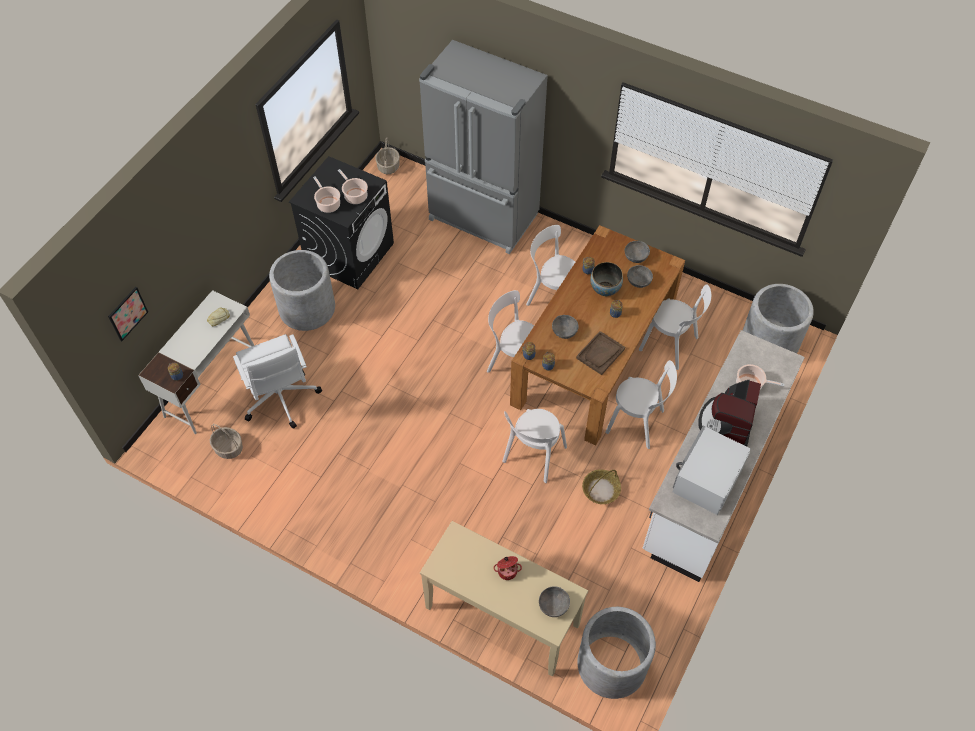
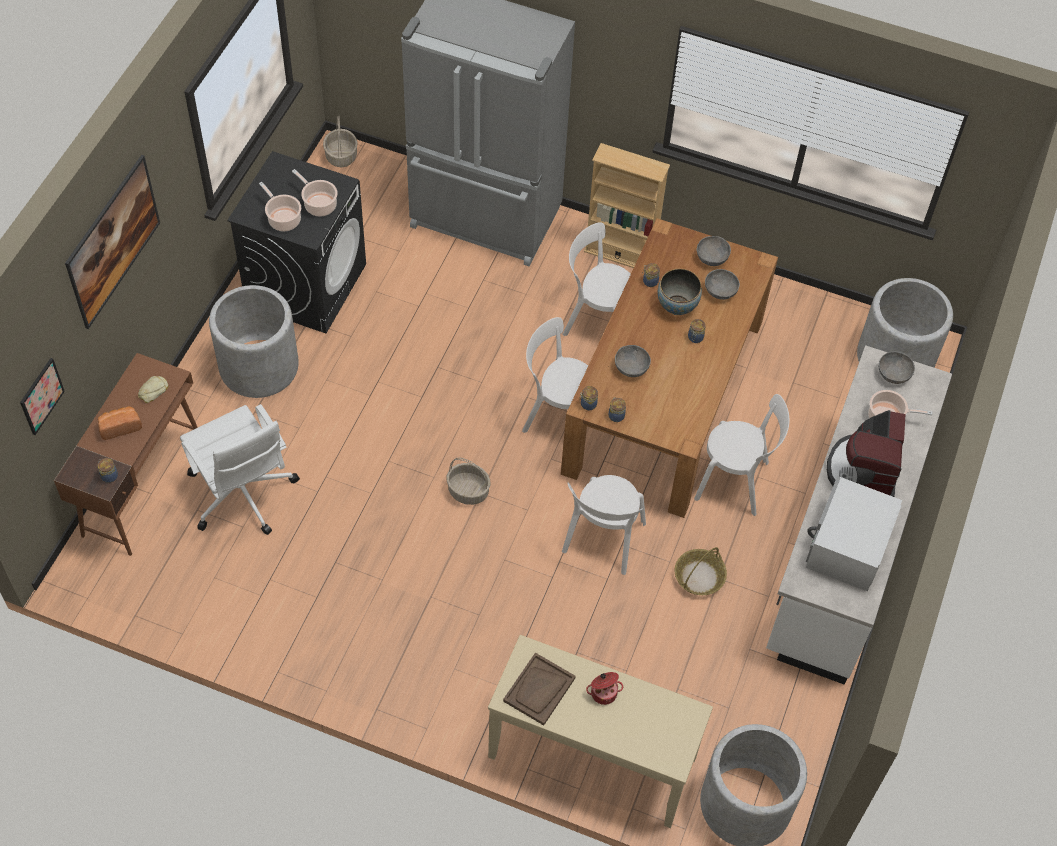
camera: 10 degrees left, 0 degrees up
white desk [138,290,254,434] -> brown desk [54,353,198,556]
basket [210,424,243,459] -> basket moved to [447,458,491,505]
grey bowl [539,586,570,617] -> grey bowl moved to [879,351,915,384]
brown tray [576,331,625,375] -> brown tray moved to [503,653,576,725]
white chair [639,284,711,370] -> none
none -> picture [65,155,160,329]
none -> bread [98,406,142,440]
none -> beige bookcase [584,143,670,268]

